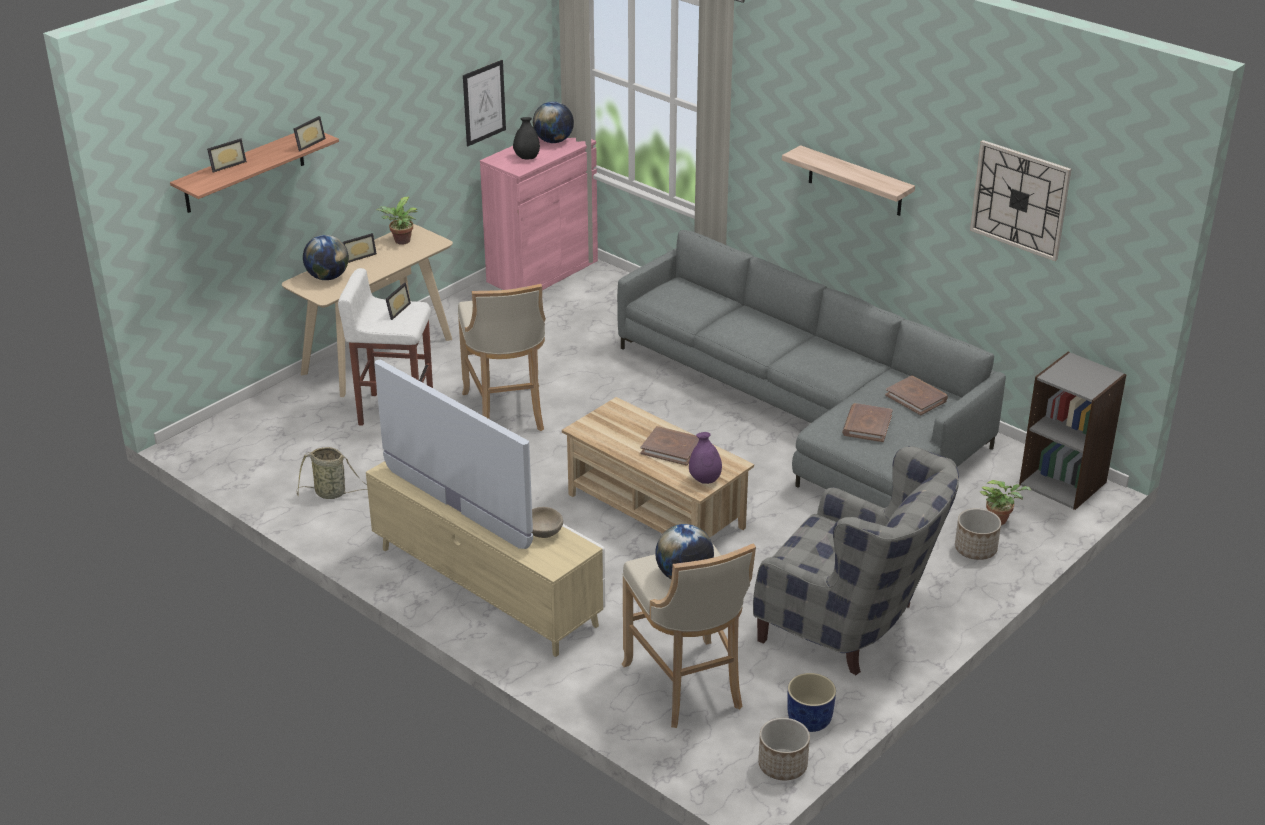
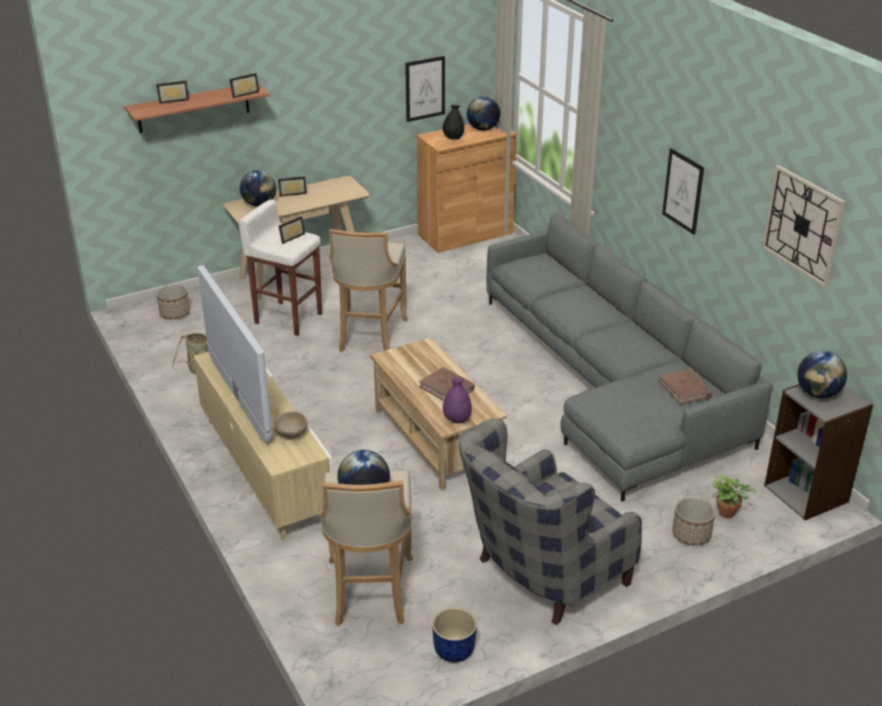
camera: 20 degrees right, 0 degrees up
potted plant [376,197,418,245] -> none
pink cabinet [480,137,598,290] -> brown cabinet [417,124,517,253]
grey armchair [753,446,959,675] -> grey armchair turned 90 degrees clockwise [459,418,642,625]
planter [758,718,810,780] -> planter moved to [156,284,190,319]
shelf [782,145,915,216] -> picture [662,148,704,235]
brown book [842,403,893,442] -> none
none -> globe [797,351,847,398]

